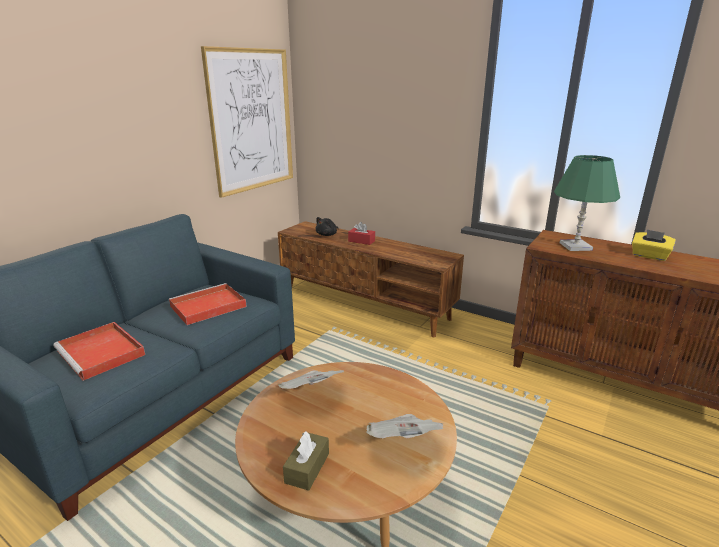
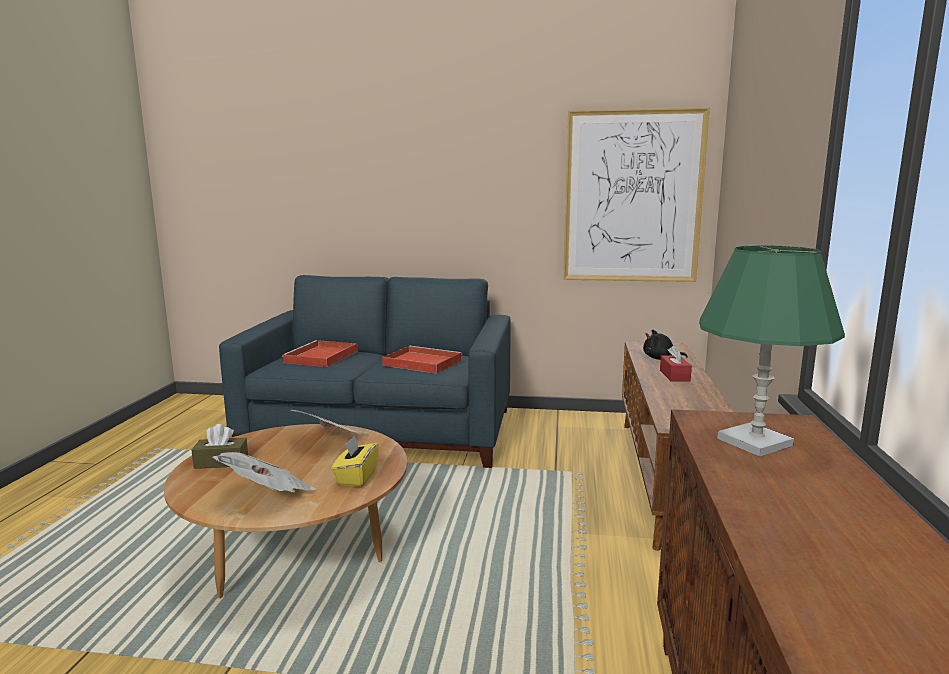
camera: 65 degrees right, 10 degrees down
yellow tissue box [632,229,676,261] -> yellow tissue box moved to [332,435,379,487]

